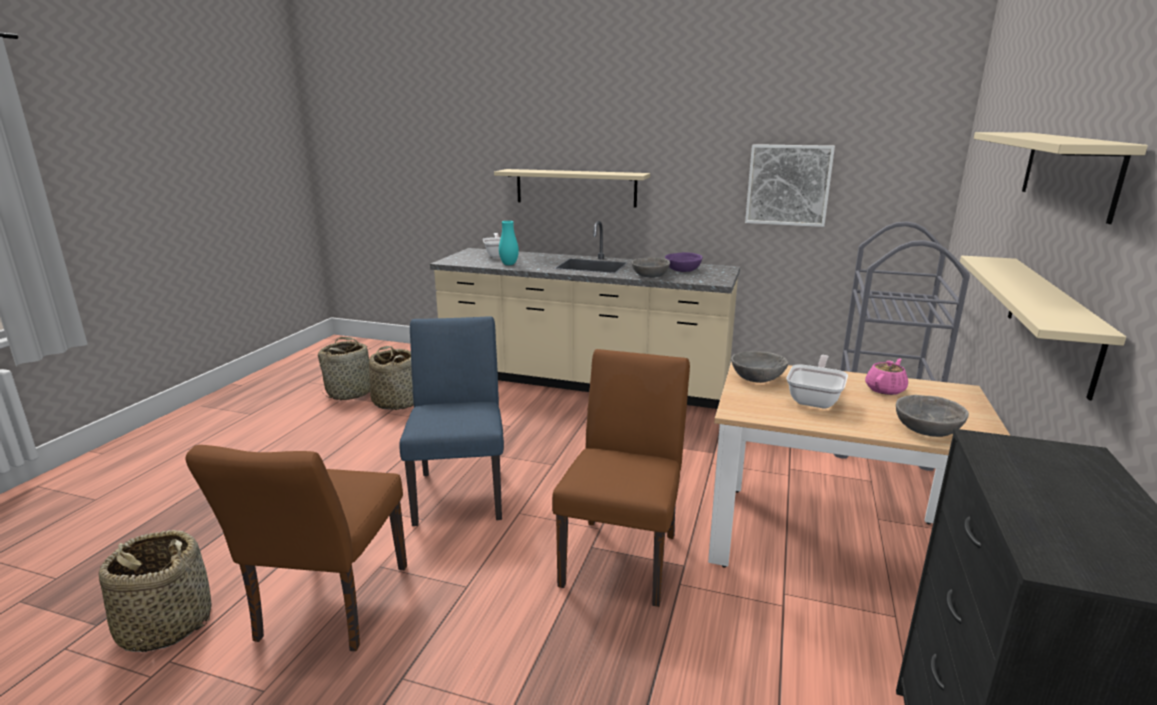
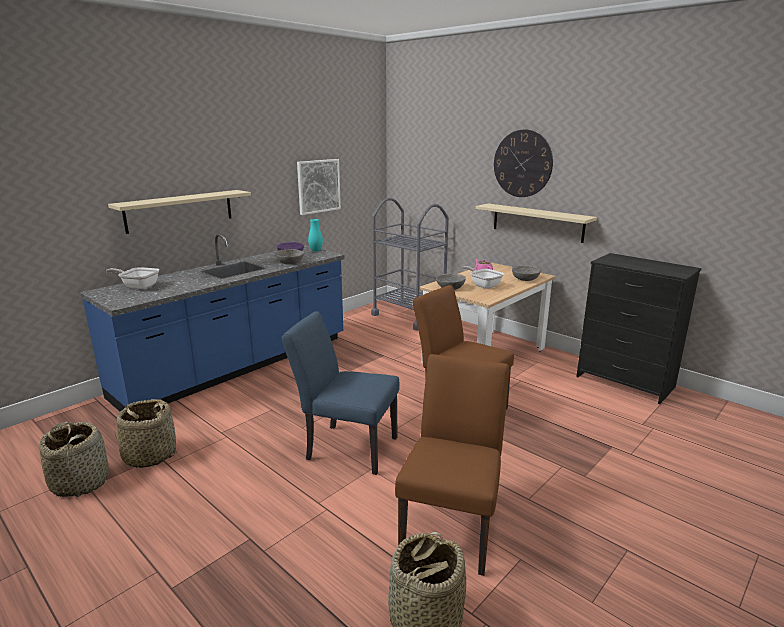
camera: 65 degrees left, 0 degrees up
brown chair [186,445,407,651] -> brown chair turned 105 degrees counterclockwise [395,354,509,576]
beige counter [430,221,740,409] -> blue counter [80,234,344,412]
turquoise vase [499,221,519,265] -> turquoise vase moved to [308,219,323,252]
beige shelf [974,132,1148,224] -> wall clock [494,130,553,197]

